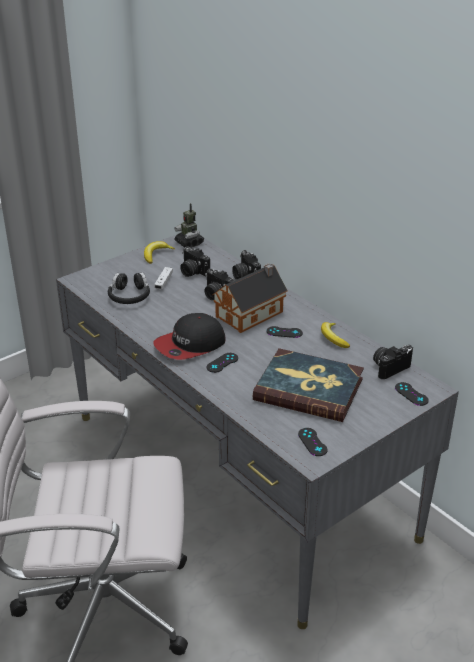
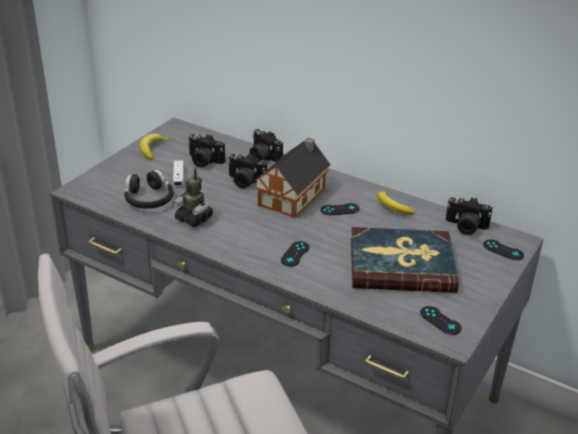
camera: 20 degrees left, 0 degrees up
cap [153,313,226,360] -> none
toy robot [174,203,204,248] -> toy robot moved to [173,168,213,227]
camera [373,345,413,379] -> camera turned 105 degrees counterclockwise [446,197,493,235]

